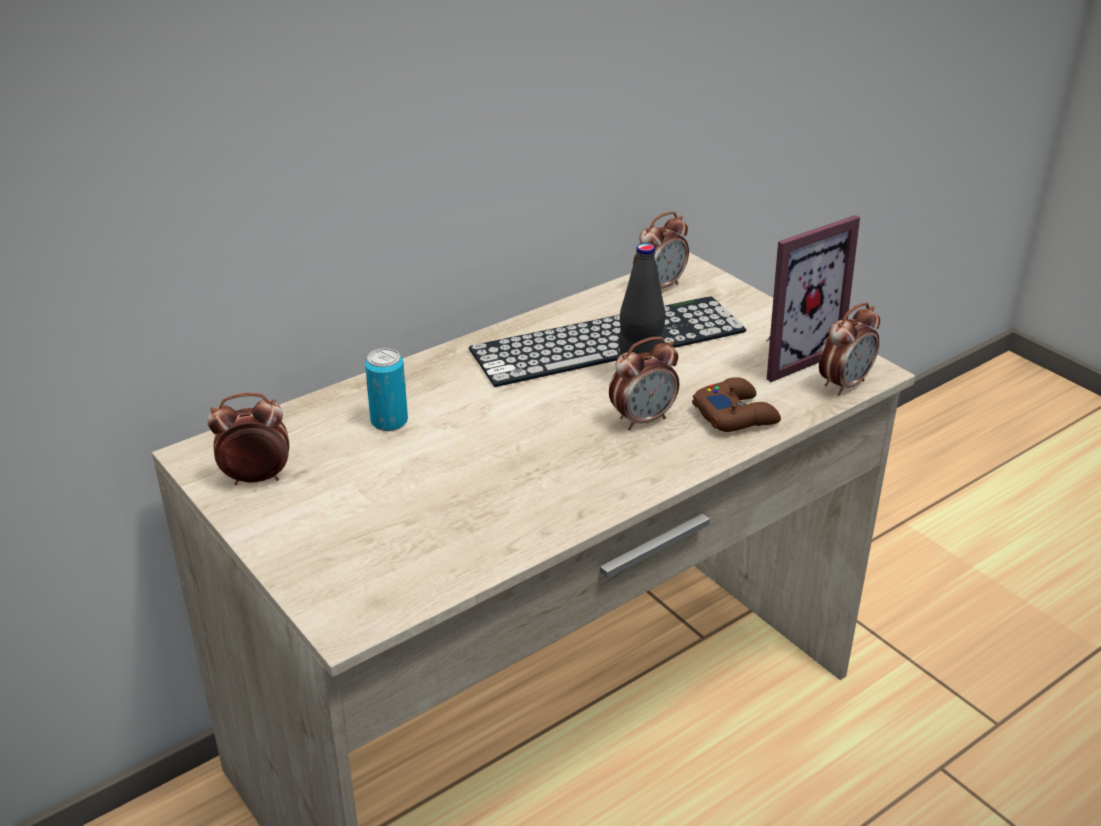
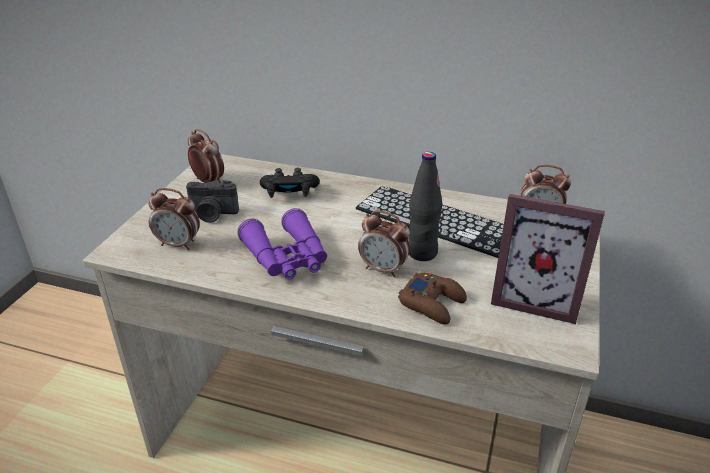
camera: 55 degrees right, 0 degrees up
can [365,348,408,431] -> black game controller [260,168,320,198]
alarm clock [819,302,880,396] -> alarm clock moved to [148,188,200,250]
none -> camera [186,180,239,223]
none -> purple binoculars [238,208,327,279]

